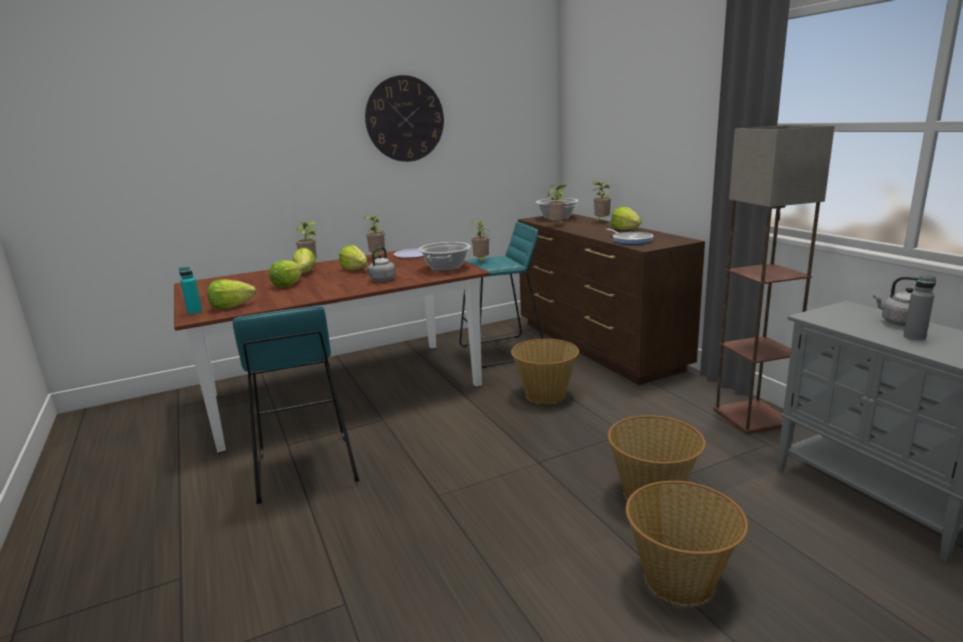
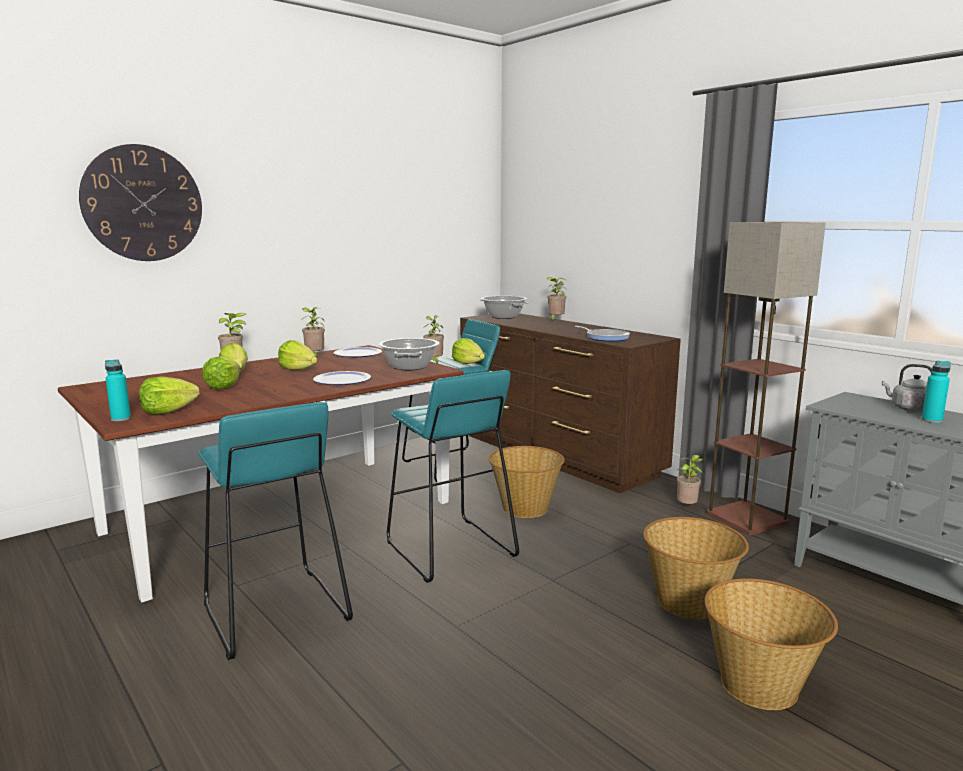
camera: 15 degrees left, 5 degrees down
grey kettle [364,247,396,282] -> plate [313,371,371,385]
wall clock [365,75,444,162] -> wall clock moved to [79,144,202,261]
potted plant [547,184,566,223] -> potted plant moved to [677,455,704,504]
lettuce [611,207,641,230] -> lettuce moved to [452,338,485,364]
grey bottle [903,275,936,340] -> turquoise bottle [921,361,951,423]
none -> turquoise stool [387,370,519,583]

